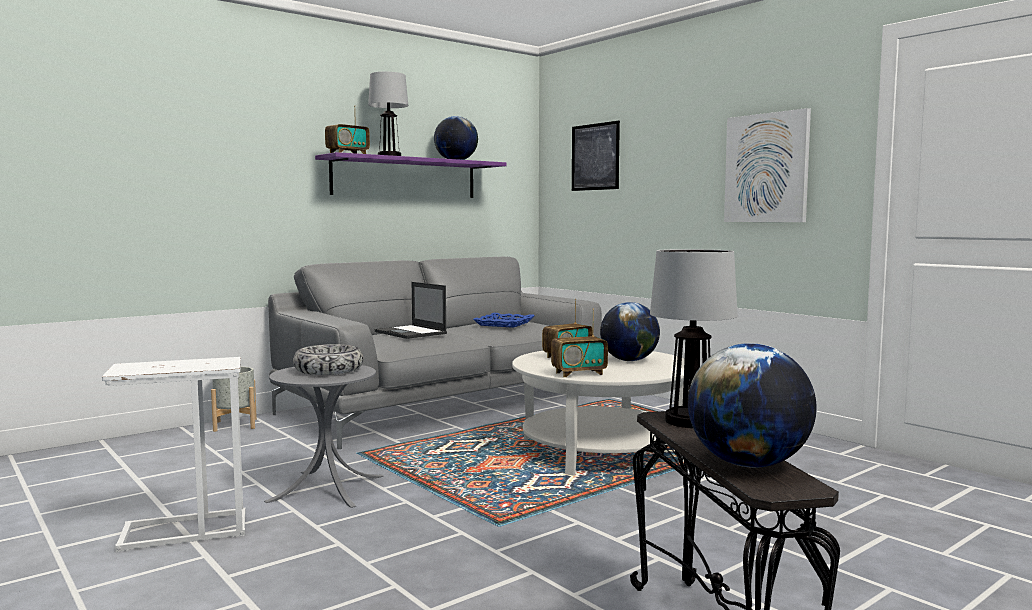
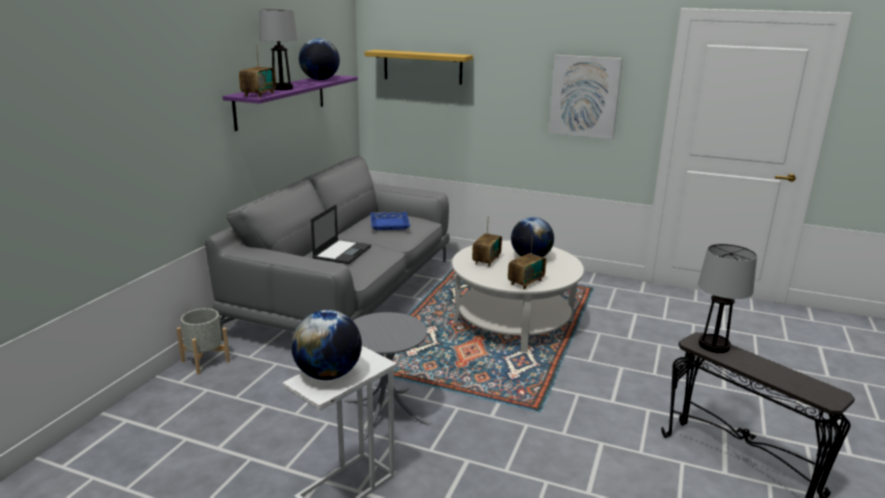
camera: 30 degrees left, 15 degrees up
bowl [293,344,364,375] -> none
laptop [375,282,447,339] -> laptop turned 90 degrees counterclockwise [311,205,371,264]
picture [572,121,620,191] -> shelf [364,50,473,85]
globe [688,343,817,468] -> globe moved to [291,310,362,380]

